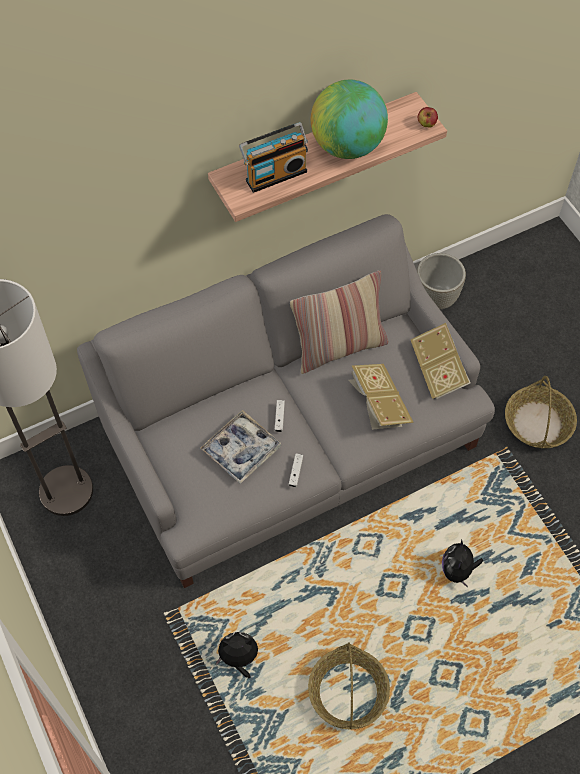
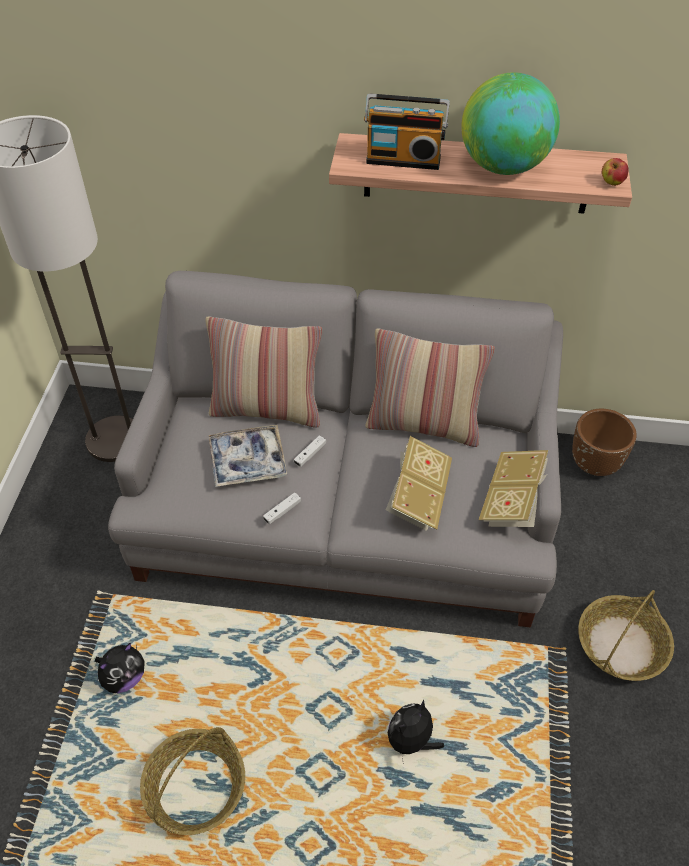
camera: 35 degrees right, 10 degrees down
plush toy [215,632,258,679] -> plush toy turned 105 degrees clockwise [95,643,145,693]
grey planter [417,253,466,309] -> brown planter [572,408,637,476]
none -> pillow [205,317,323,427]

